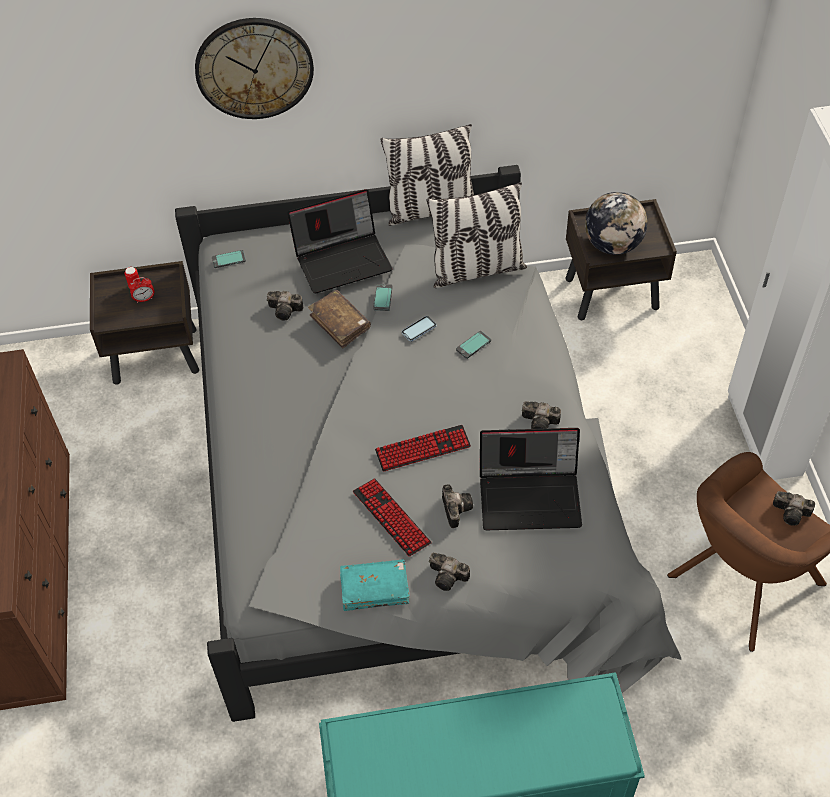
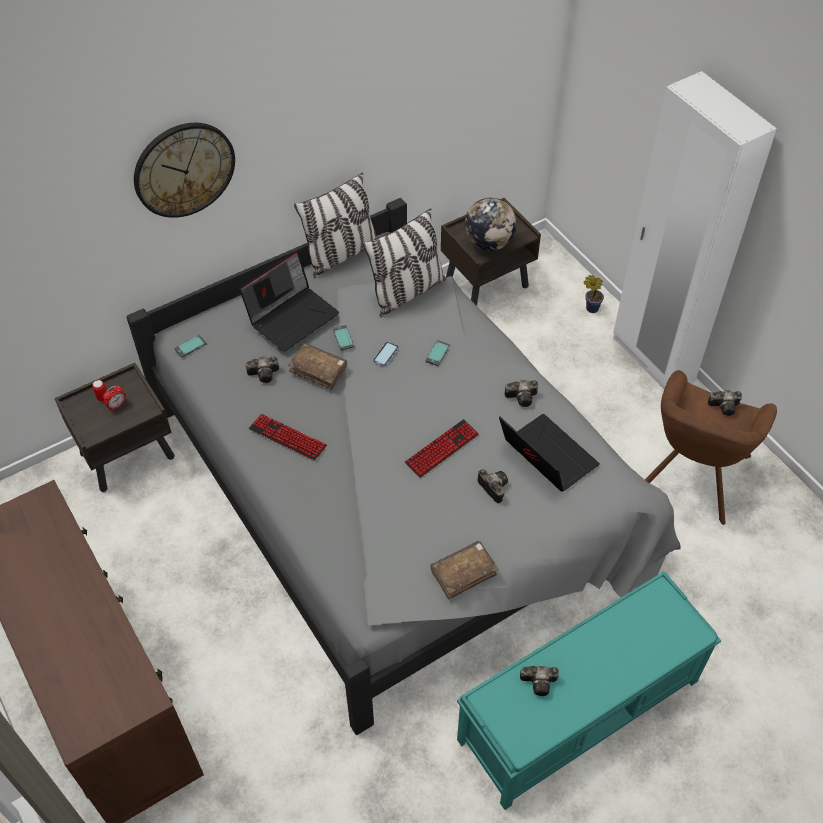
camera: 25 degrees left, 0 degrees up
turquoise book [340,559,410,611] -> brown book [431,541,499,600]
keyboard [353,479,432,557] -> keyboard moved to [249,414,327,461]
camera [429,552,470,591] -> camera moved to [520,666,559,696]
laptop [480,428,582,530] -> laptop turned 105 degrees counterclockwise [499,414,600,492]
none -> potted plant [584,275,604,313]

